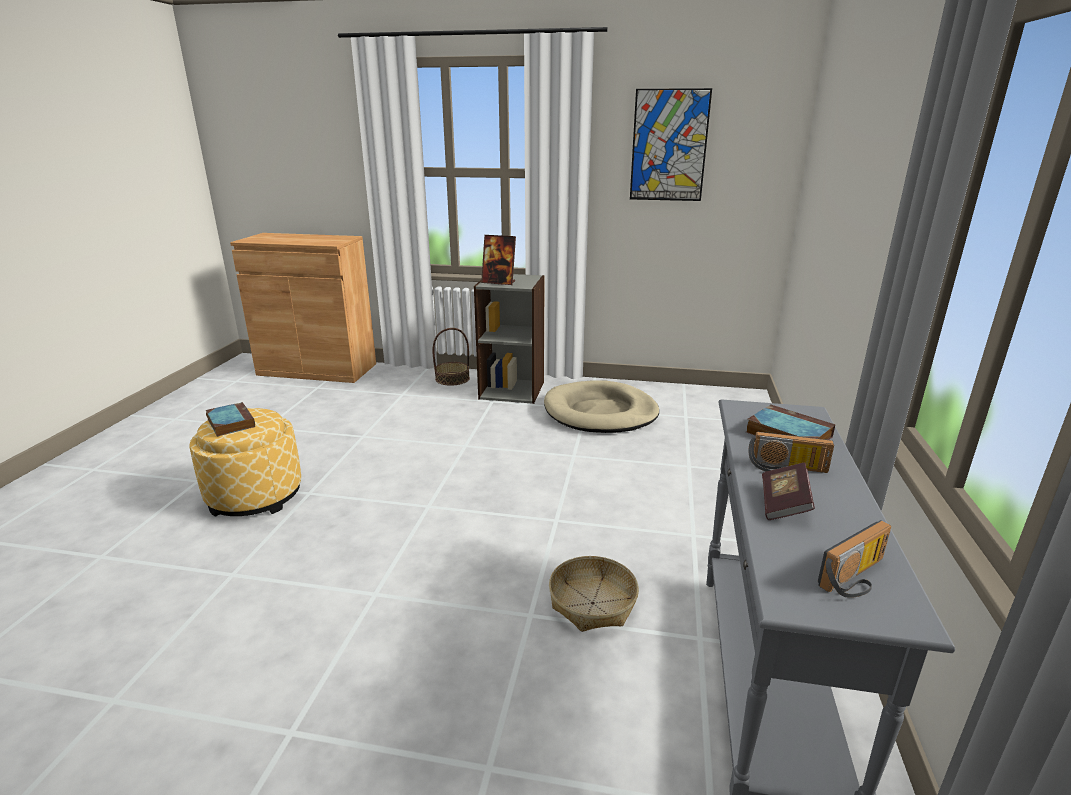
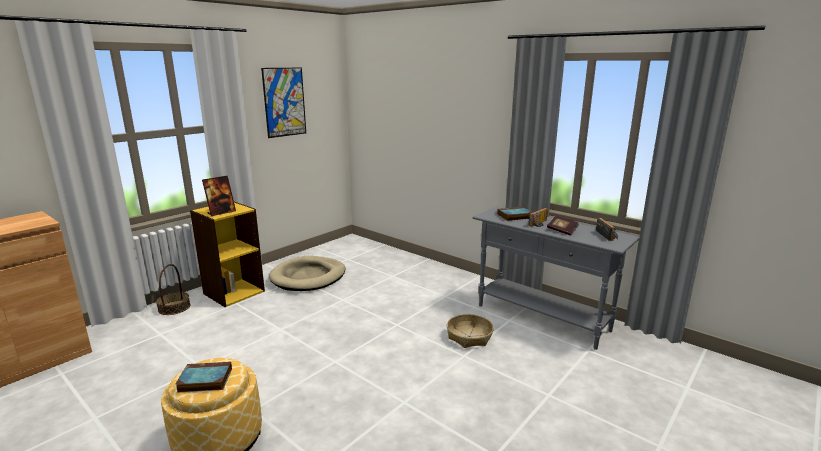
camera: 60 degrees left, 5 degrees down
grey bookcase [474,274,545,404] -> yellow bookcase [190,202,265,307]

